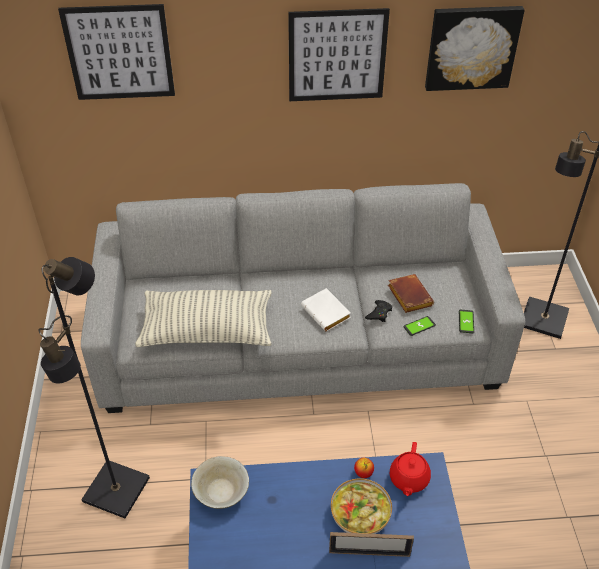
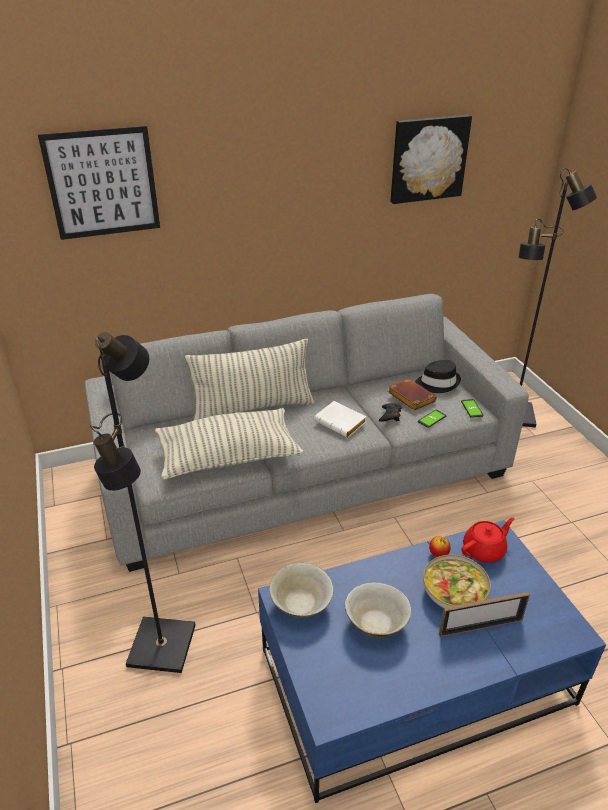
camera: 15 degrees left, 10 degrees down
picture [288,8,390,101] -> none
red teapot [390,442,431,496] -> red teapot turned 120 degrees counterclockwise [461,518,515,563]
none -> pillow [185,339,314,421]
none -> beige bowl [345,582,411,638]
none -> black hat [415,360,461,393]

